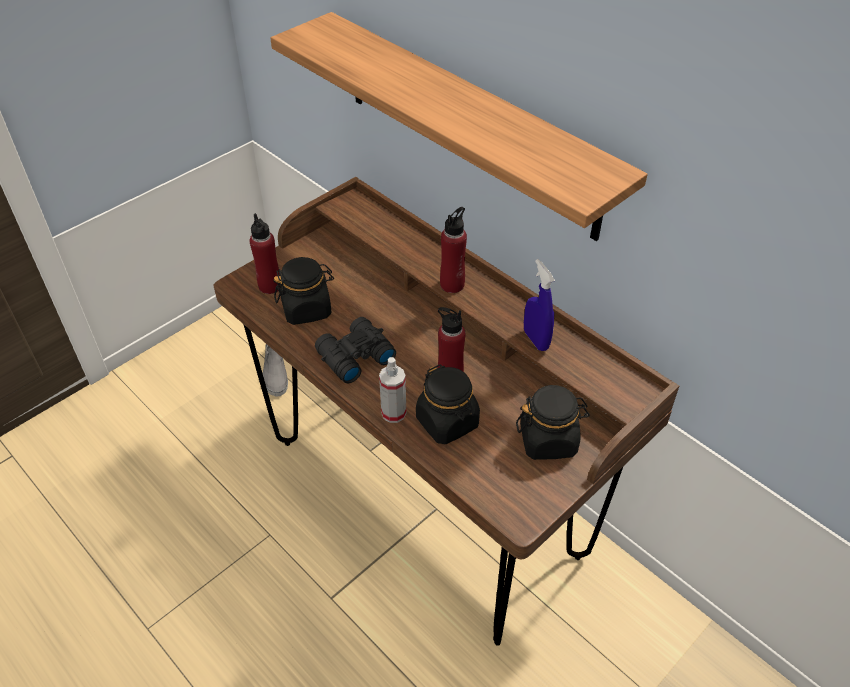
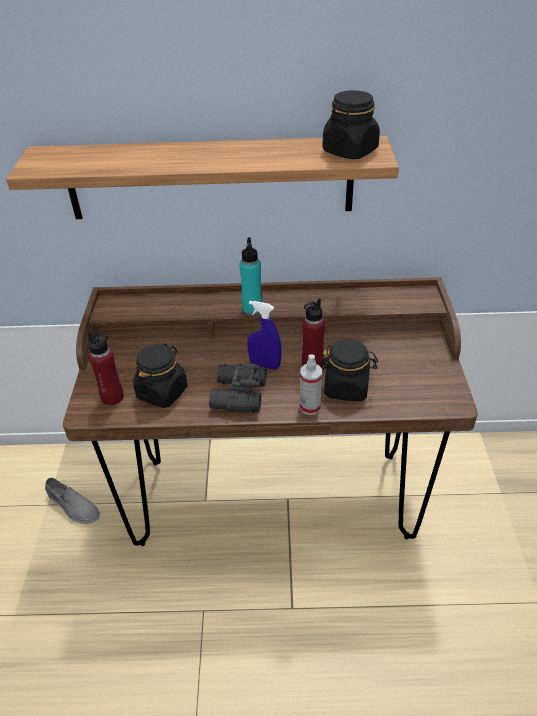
camera: 45 degrees left, 5 degrees down
red bottle [440,207,467,293] -> turquoise bottle [239,237,263,314]
black jar [516,385,590,460] -> black jar moved to [323,90,380,159]
blue spray bottle [524,259,555,351] -> blue spray bottle moved to [247,301,282,370]

